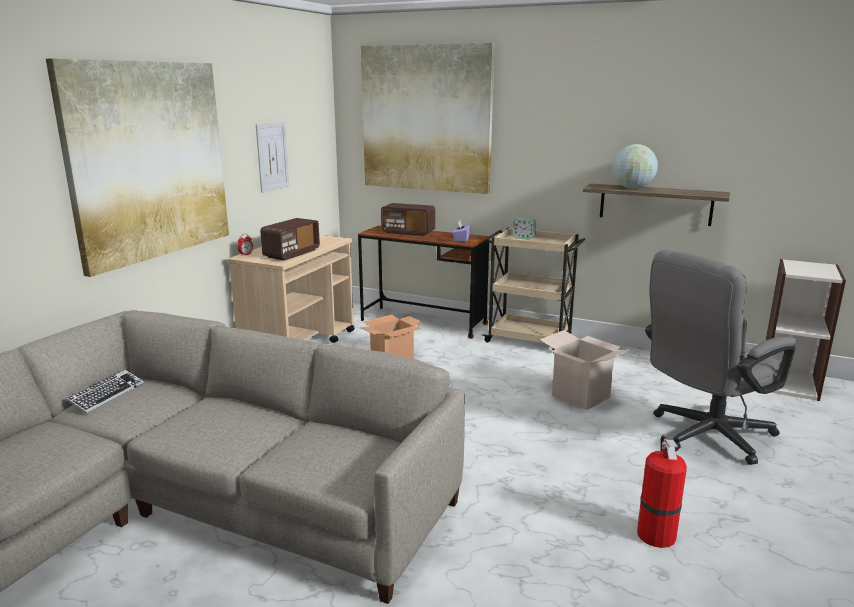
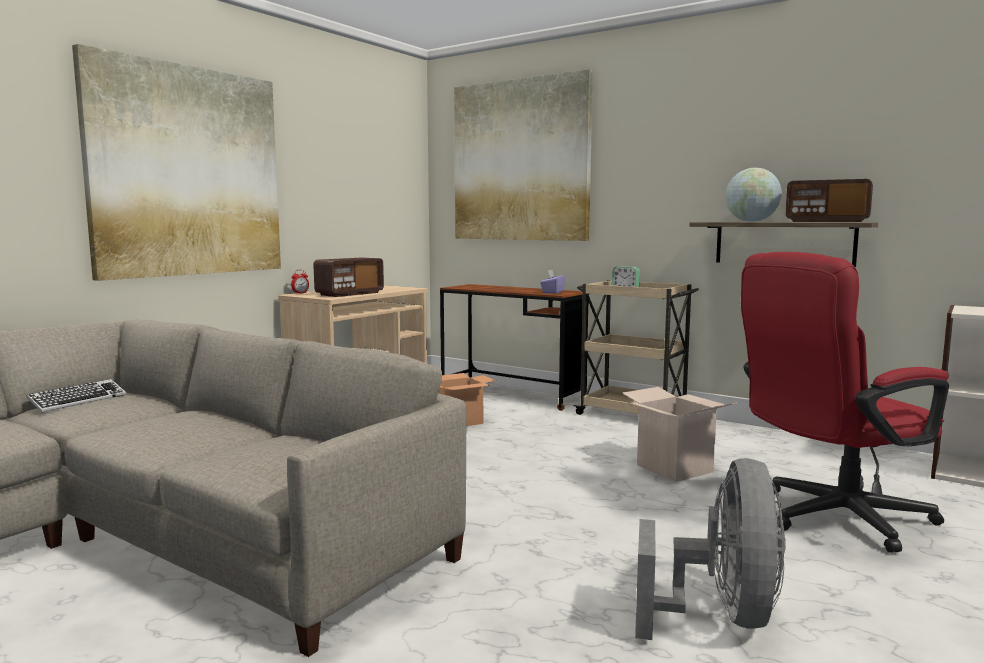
camera: 10 degrees right, 10 degrees down
picture [256,121,289,193] -> none
radio [381,203,435,236] -> radio moved to [785,179,873,222]
fire extinguisher [637,435,687,548] -> grey fan [635,458,786,640]
grey office chair [645,250,796,465] -> red office chair [741,252,949,553]

